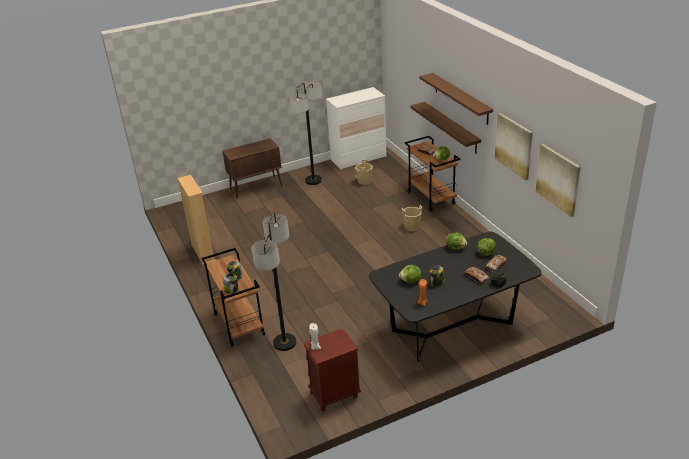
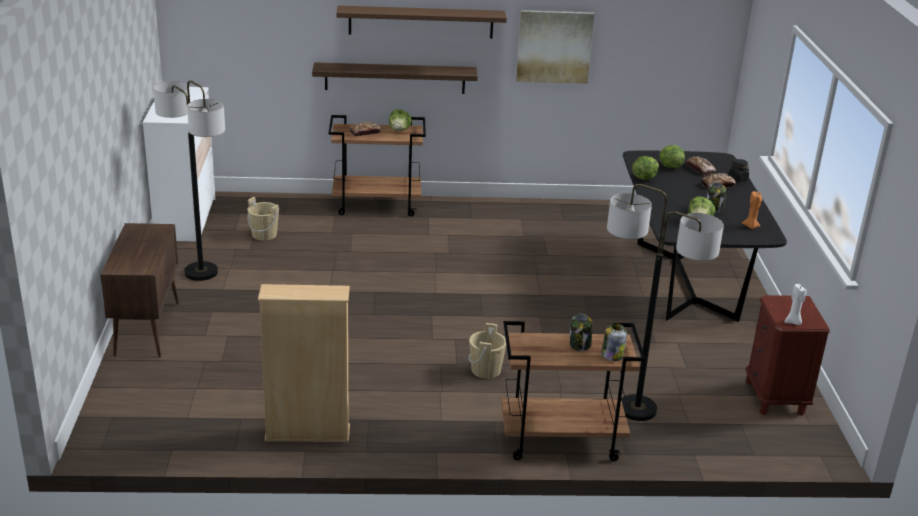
camera: 70 degrees left, 5 degrees down
beige bucket [402,205,422,231] -> beige bucket moved to [469,323,506,379]
picture [536,144,581,217] -> none

